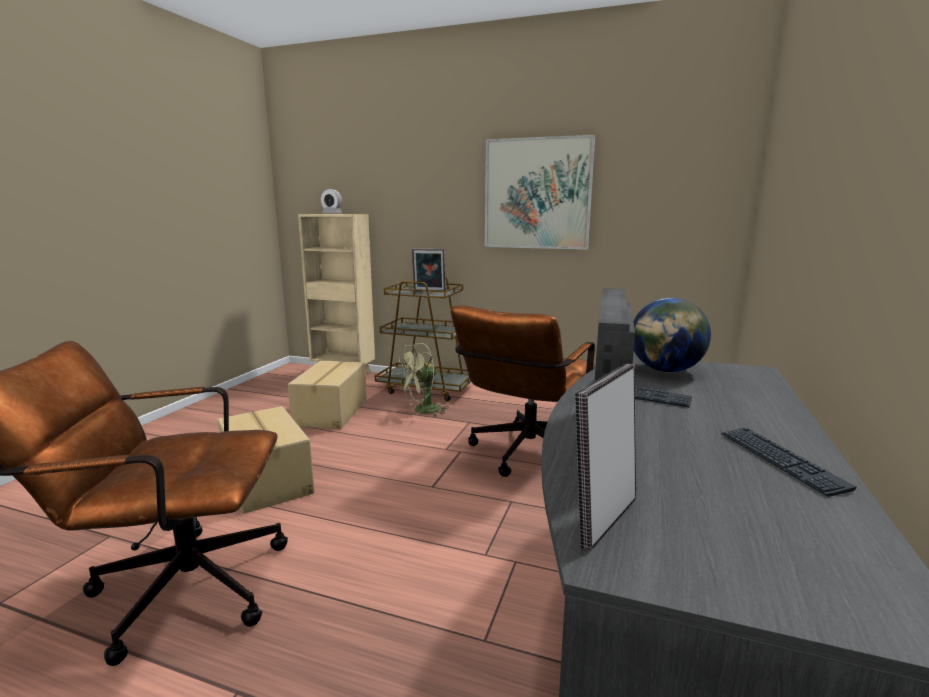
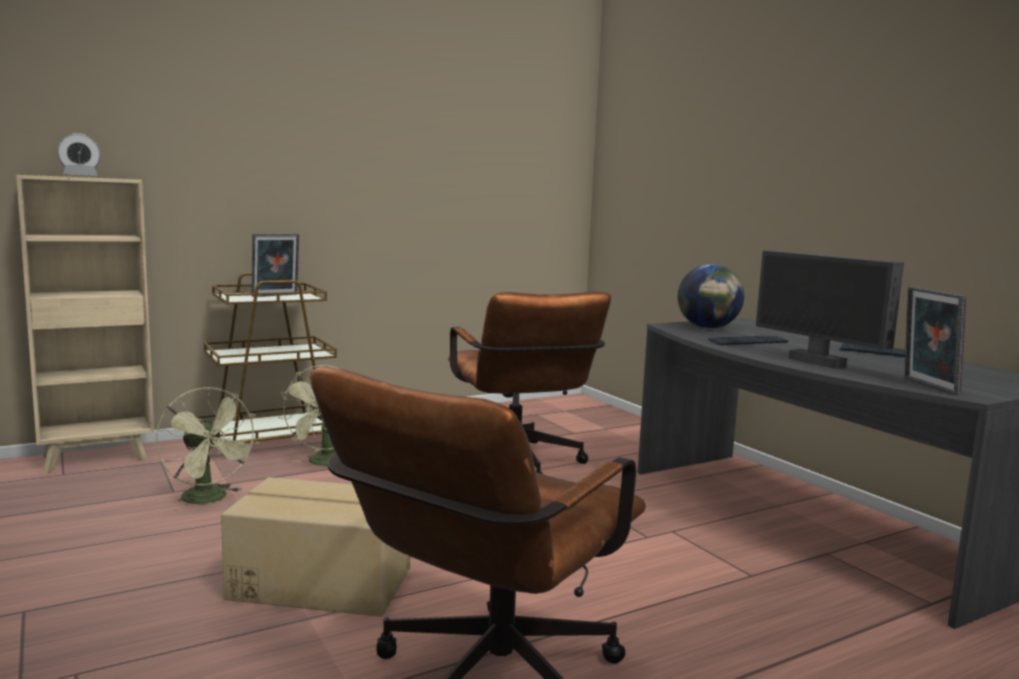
camera: 50 degrees left, 5 degrees down
cardboard box [288,361,367,429] -> green fan [156,387,259,510]
picture [485,135,595,250] -> none

